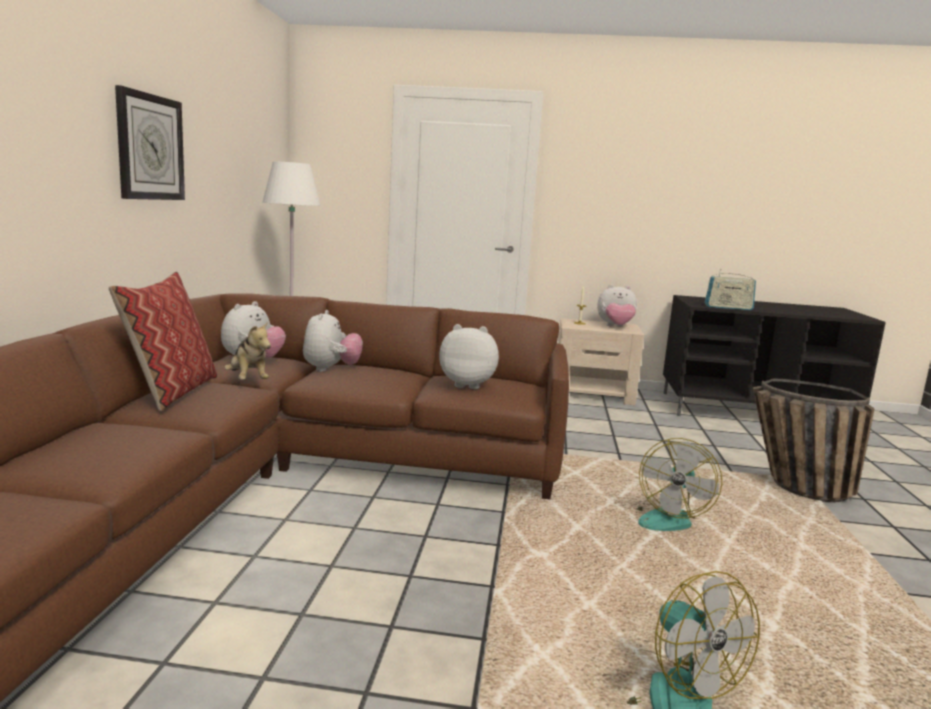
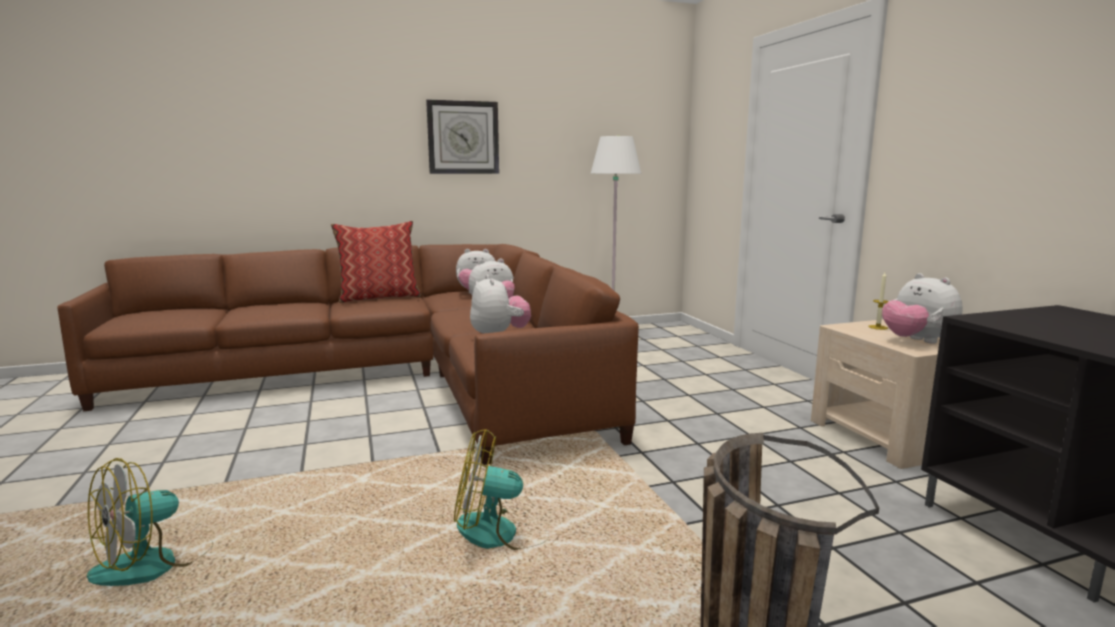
camera: 65 degrees right, 0 degrees up
plush toy [224,321,271,380] -> none
radio [705,269,756,310] -> none

